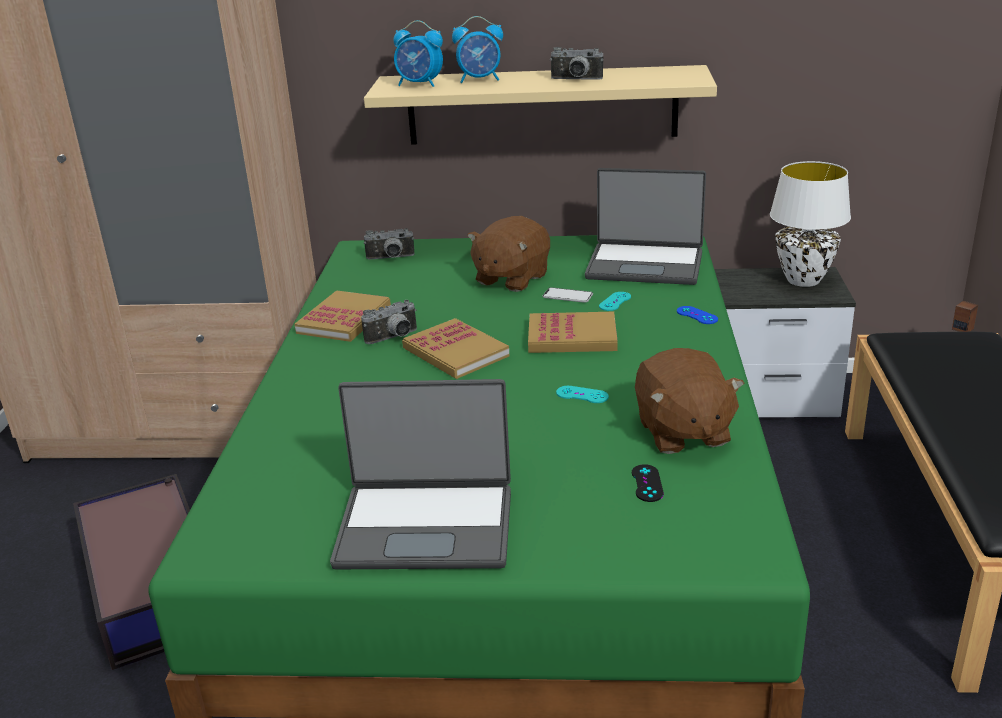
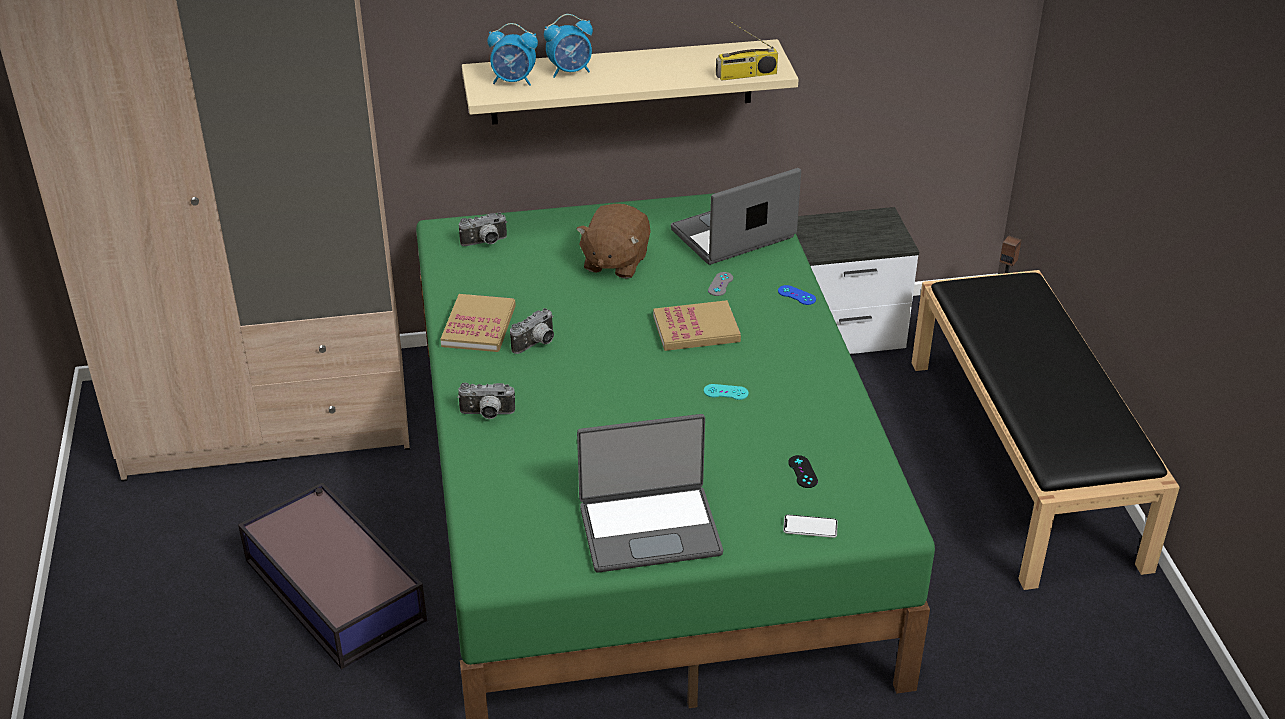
camera: 15 degrees left, 10 degrees up
book [402,318,509,379] -> none
phone [542,287,593,303] -> phone moved to [783,515,838,538]
camera [550,47,603,80] -> camera moved to [457,383,515,419]
laptop [585,168,706,285] -> laptop turned 150 degrees clockwise [671,168,801,265]
turquoise game controller [599,292,631,311] -> grey game controller [708,272,733,296]
brown plush toy [635,348,744,454] -> none
white table lamp [770,161,851,287] -> none
none -> radio [716,21,778,81]

